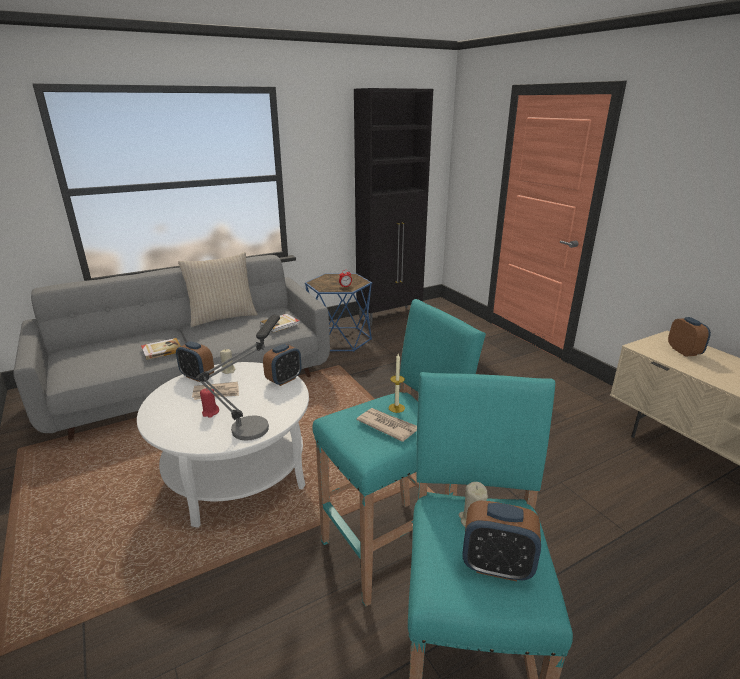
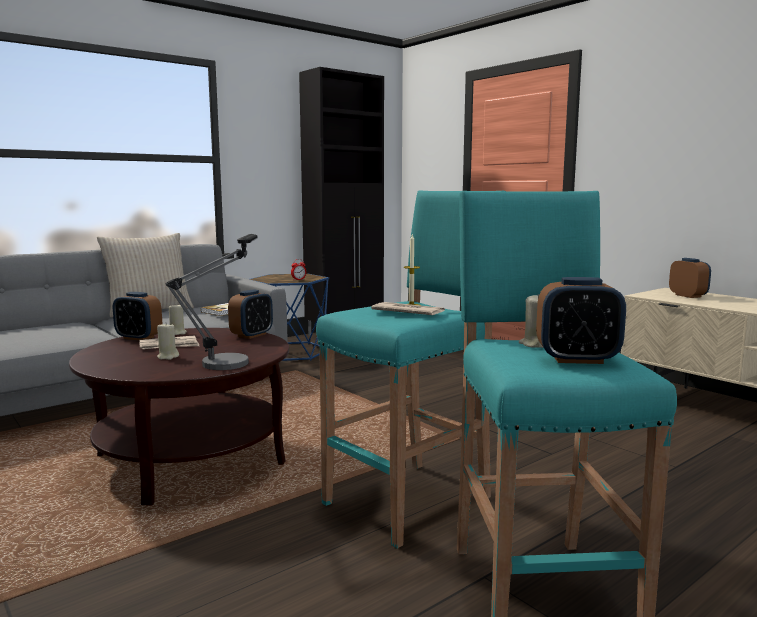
camera: 10 degrees left, 15 degrees down
white coffee table [137,362,309,528] -> brown coffee table [69,328,289,506]
book [141,338,181,360] -> none
red candle [200,388,219,418] -> beige candle [157,323,179,360]

